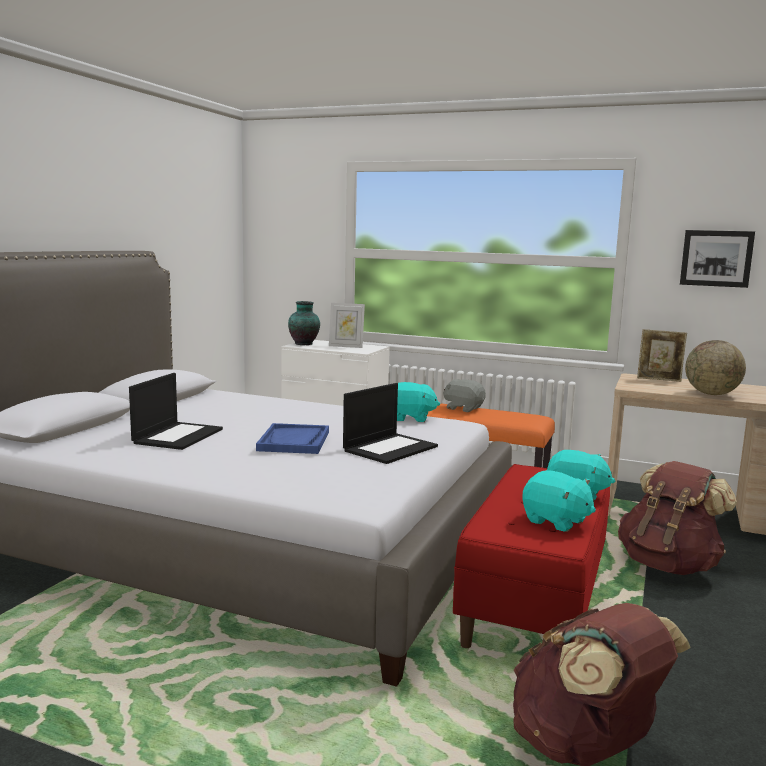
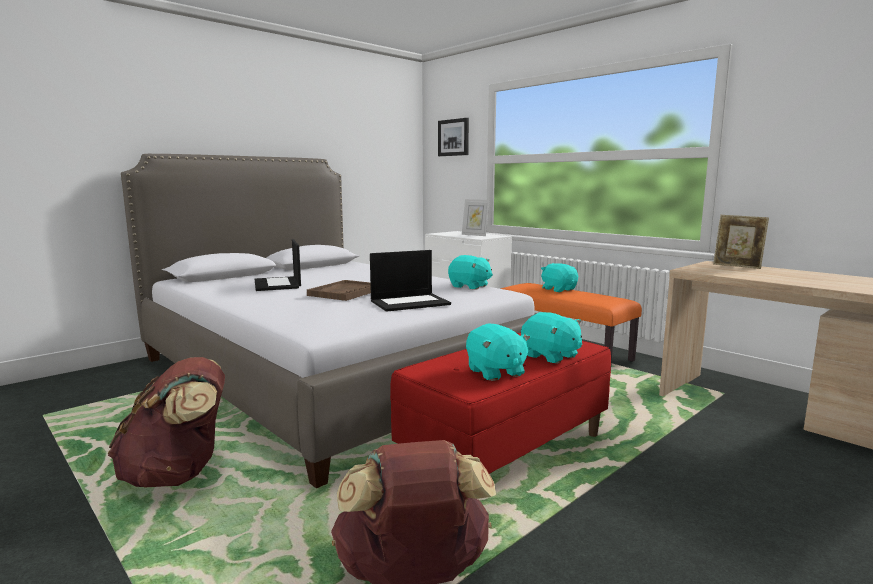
camera: 25 degrees right, 0 degrees up
laptop [129,373,223,450] -> laptop turned 120 degrees clockwise [255,239,301,291]
blue tray [256,423,329,454] -> brown tray [307,280,371,301]
vase [288,301,320,345] -> none
grey plush toy [443,379,486,412] -> turquoise plush toy [541,263,578,292]
brown backpack [618,461,737,575] -> brown backpack moved to [108,357,225,487]
picture [680,230,755,288] -> picture moved to [438,118,469,156]
globe [685,340,746,395] -> none

